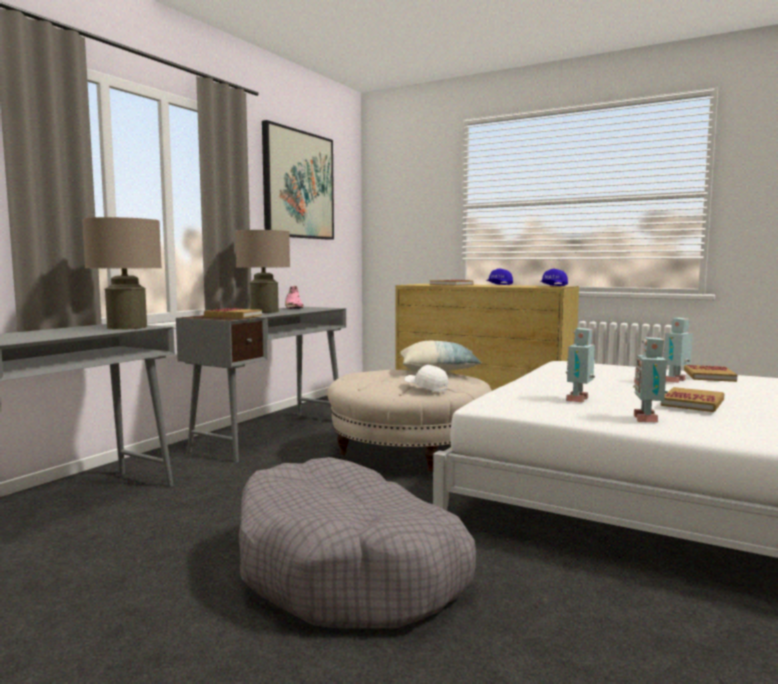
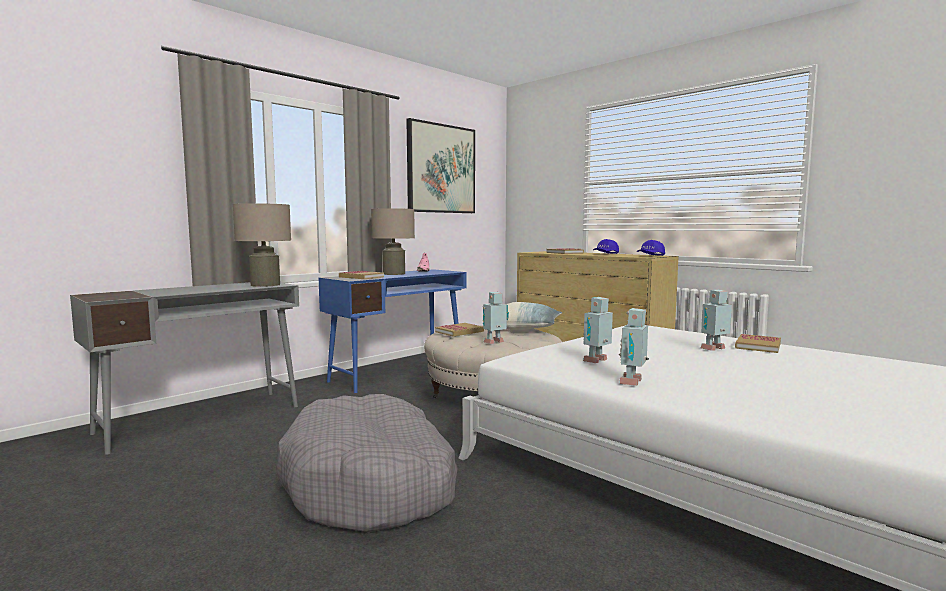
camera: 15 degrees right, 0 degrees up
grey desk [176,307,346,463] -> blue desk [319,269,466,393]
white cap [405,365,448,392] -> toy robot [483,292,509,344]
book [661,387,725,412] -> book moved to [435,323,484,337]

